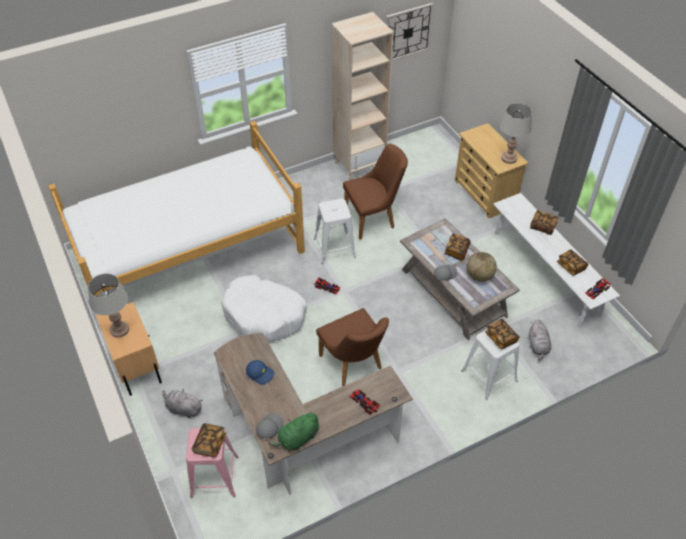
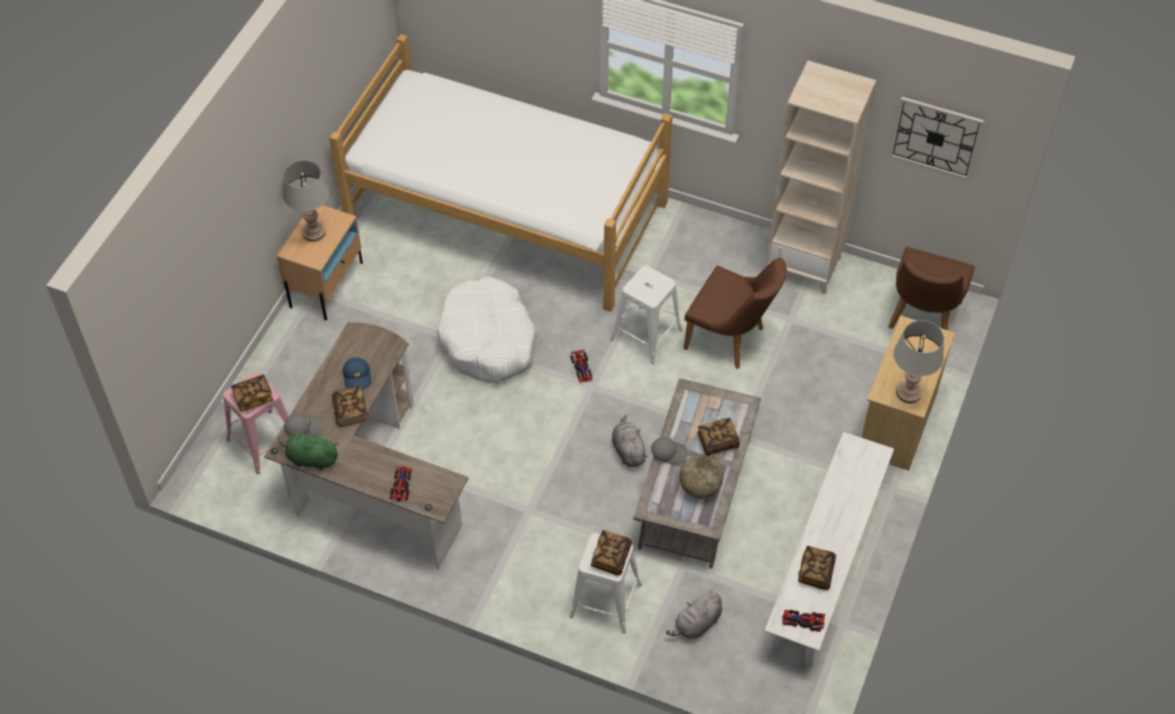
camera: 50 degrees right, 5 degrees up
grey plush toy [163,389,202,418] -> grey plush toy moved to [612,415,648,467]
brown chair [316,308,389,386] -> brown chair moved to [888,247,975,330]
book [530,210,558,235] -> book moved to [332,386,368,427]

